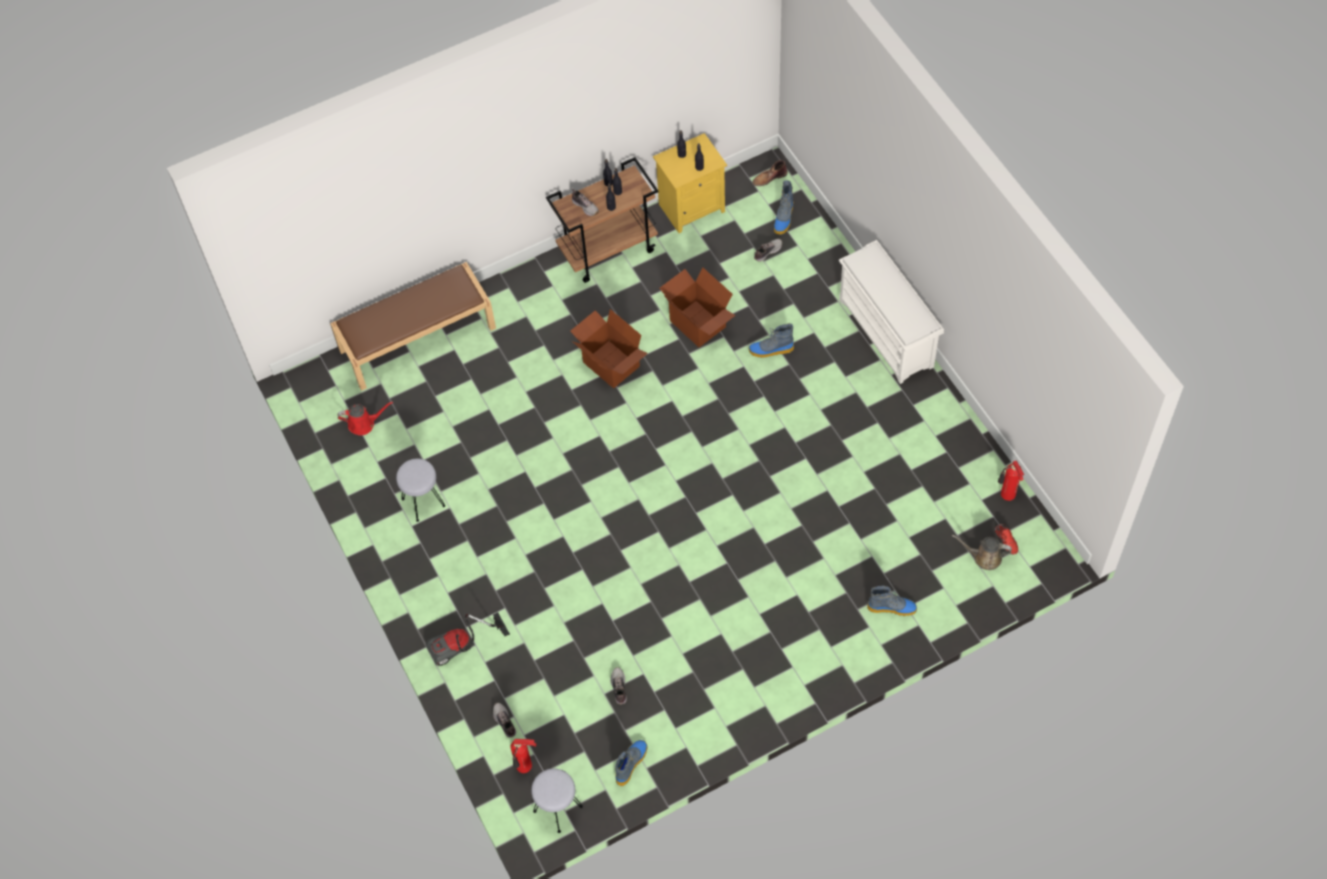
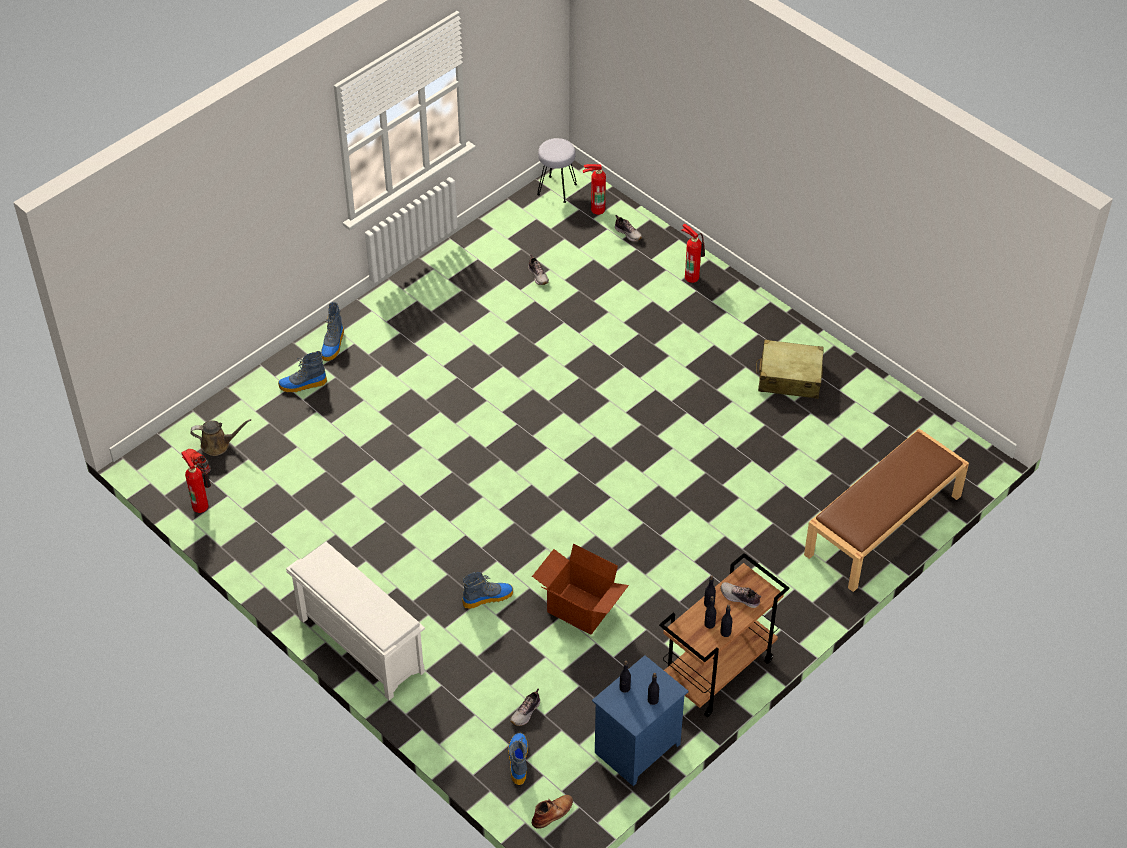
camera: 160 degrees right, 10 degrees down
red watering can [338,401,393,436] -> none
grey stool [396,459,445,522] -> beige suitcase [756,340,824,399]
vacuum cleaner [426,612,510,666] -> fire extinguisher [682,224,705,283]
cardboard box [570,309,648,389] -> none
boot [615,740,648,786] -> boot moved to [321,302,344,361]
yellow nightstand [653,133,727,233] -> blue nightstand [592,655,689,786]

